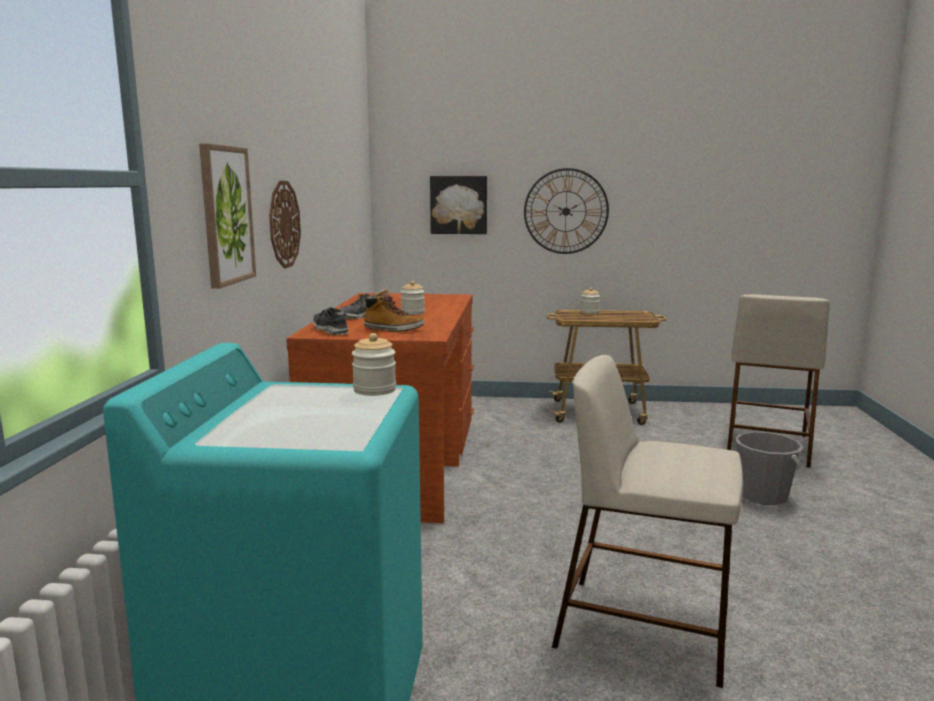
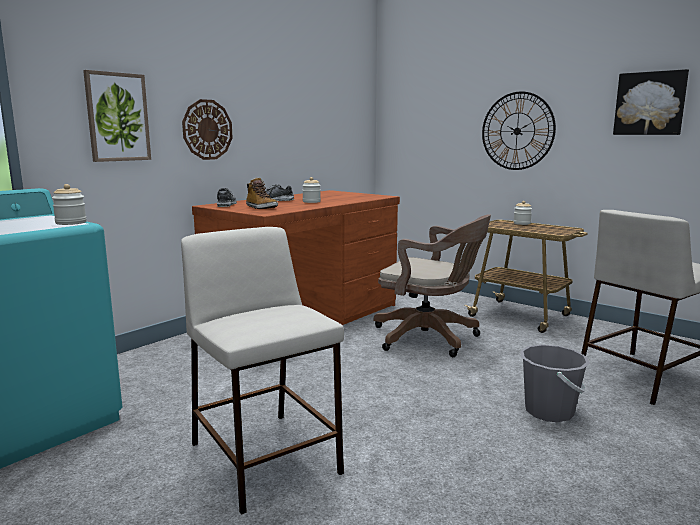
camera: 35 degrees right, 0 degrees up
picture [430,176,487,234] -> picture moved to [613,69,689,135]
none -> brown office chair [374,214,491,357]

